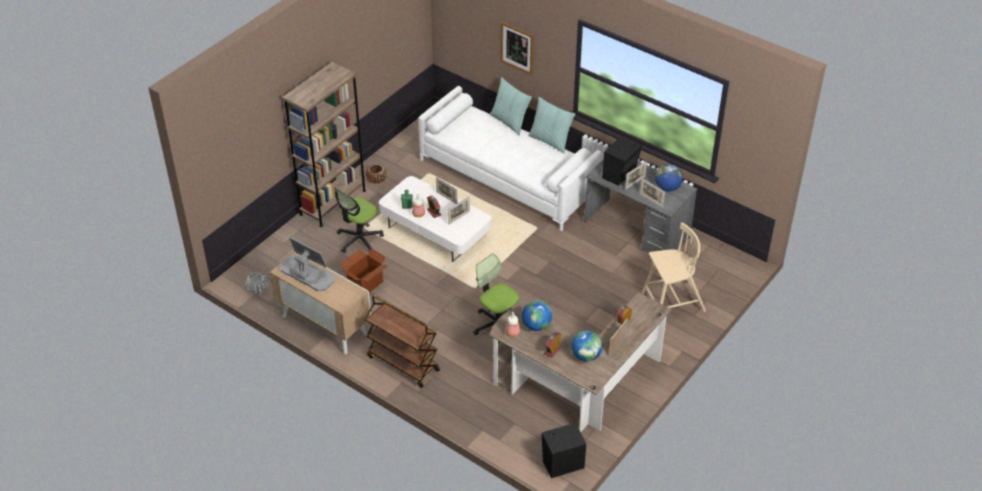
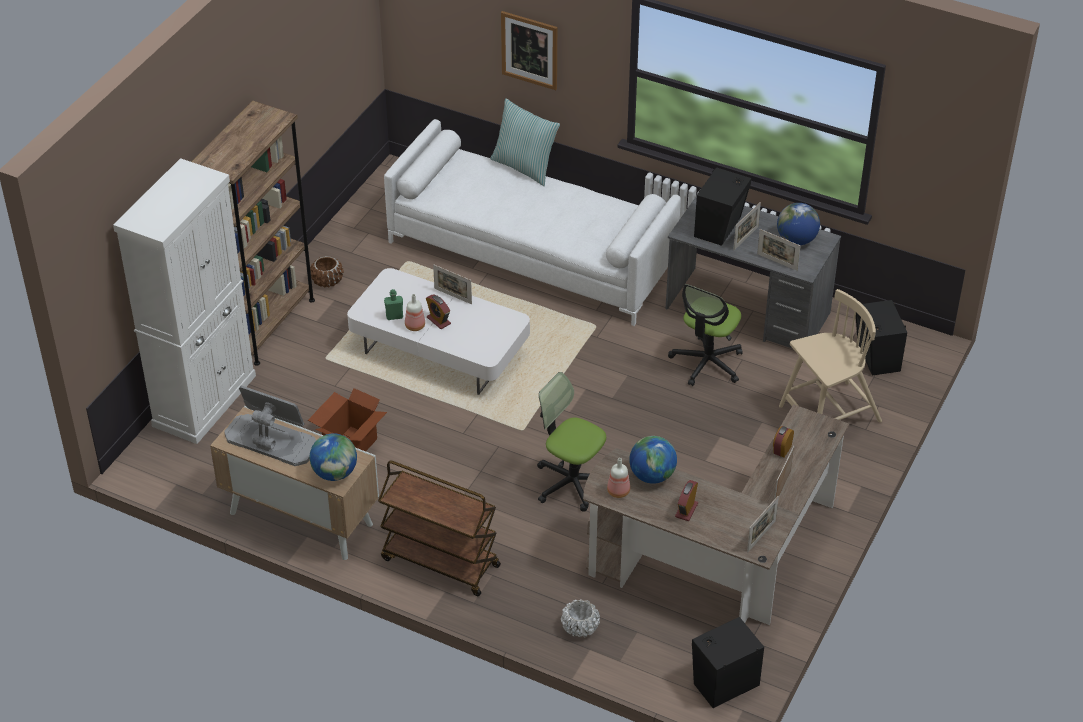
camera: 10 degrees left, 0 degrees up
white planter [246,272,269,294] -> white planter moved to [561,599,600,637]
office chair [334,187,384,253] -> office chair moved to [668,284,743,386]
picture frame [448,196,470,225] -> picture frame moved to [747,496,779,552]
pillow [528,97,575,154] -> none
globe [571,330,603,361] -> globe moved to [310,433,357,481]
none -> white cabinet [113,158,256,444]
none -> black speaker [856,300,907,375]

